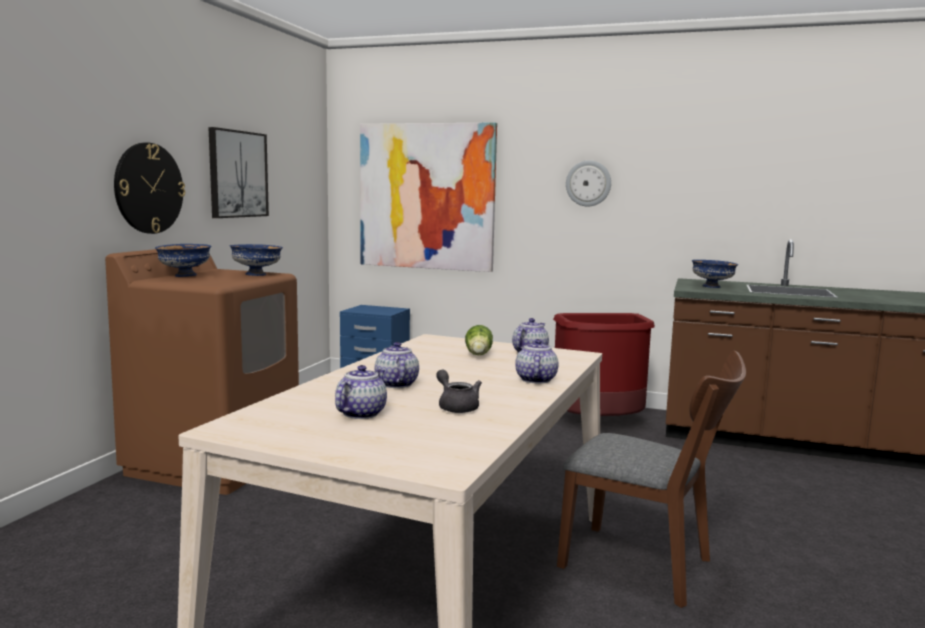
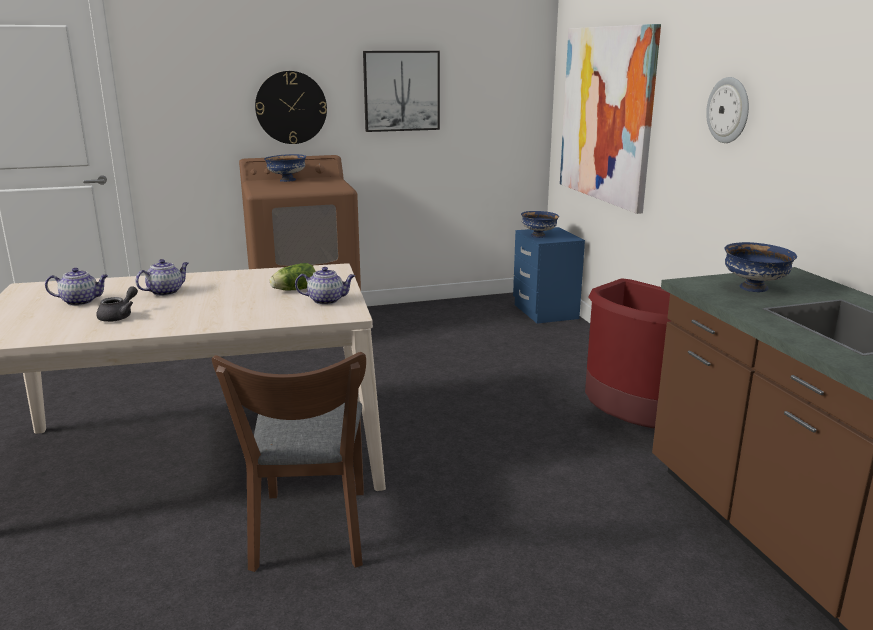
camera: 55 degrees right, 10 degrees up
blue bowl [230,244,283,276] -> blue bowl moved to [521,211,559,238]
teapot [515,339,558,384] -> none

